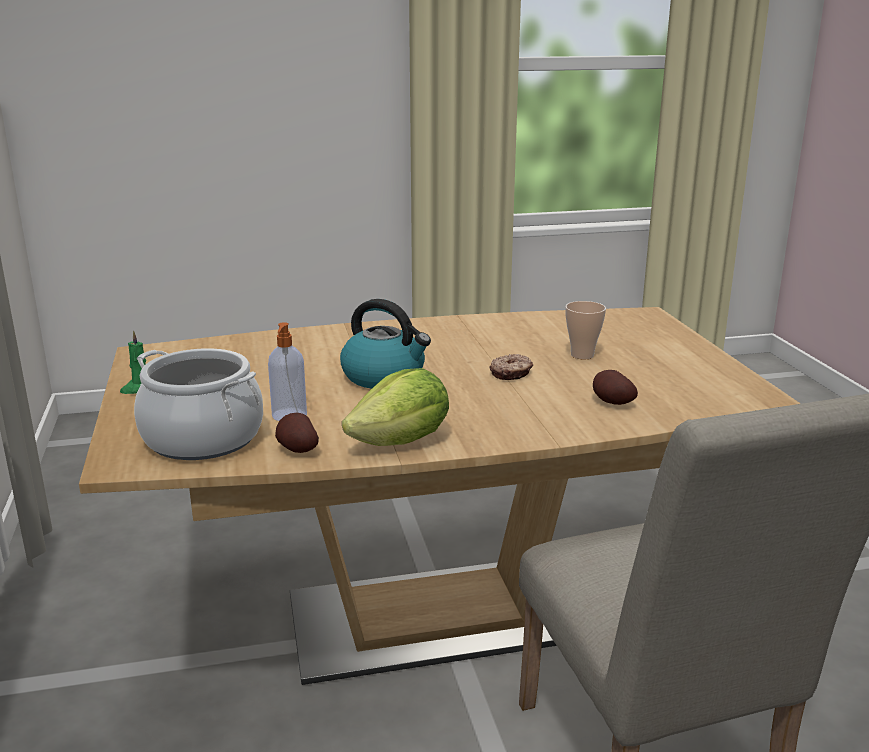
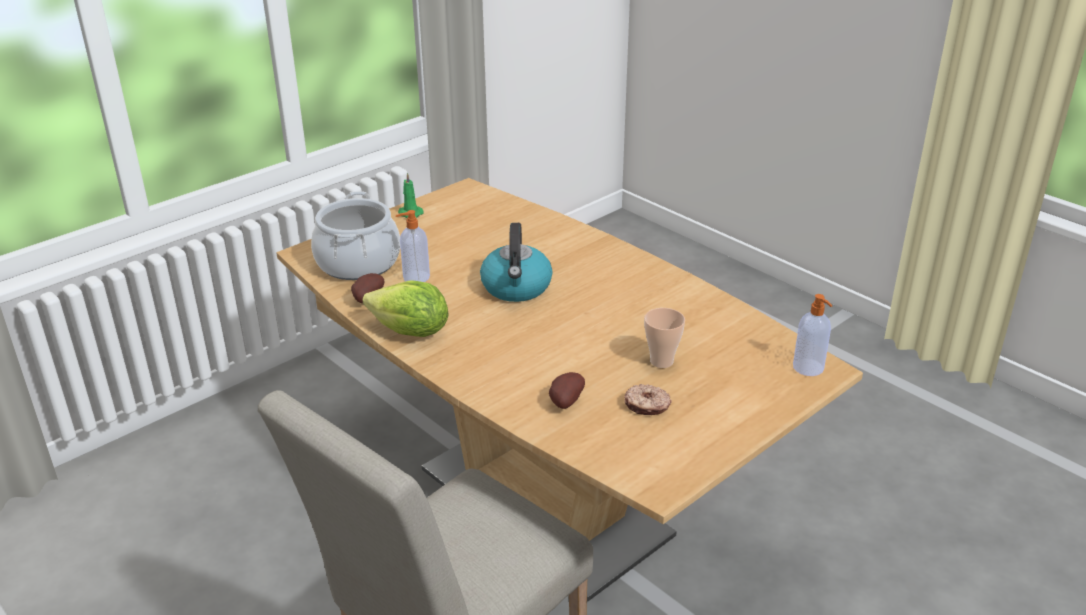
camera: 60 degrees right, 10 degrees up
donut [489,354,533,380] -> donut moved to [624,384,671,415]
none -> soap dispenser [793,294,833,376]

